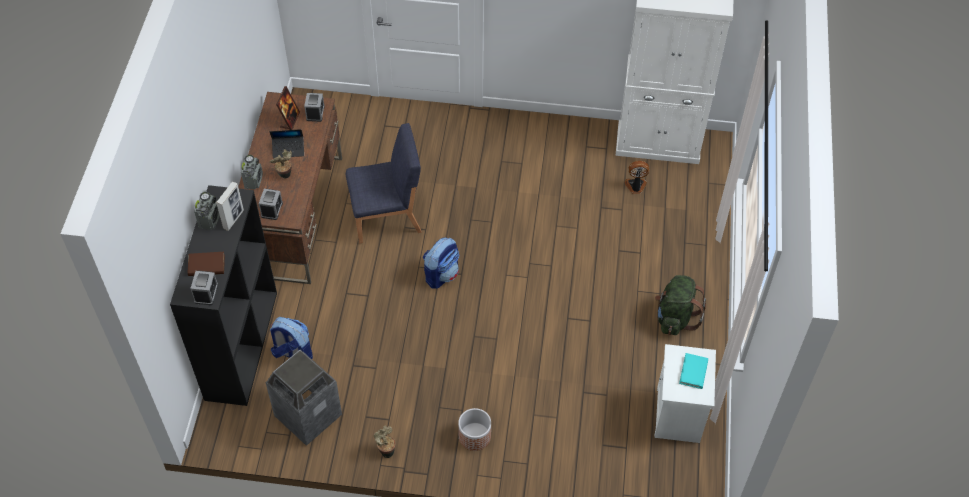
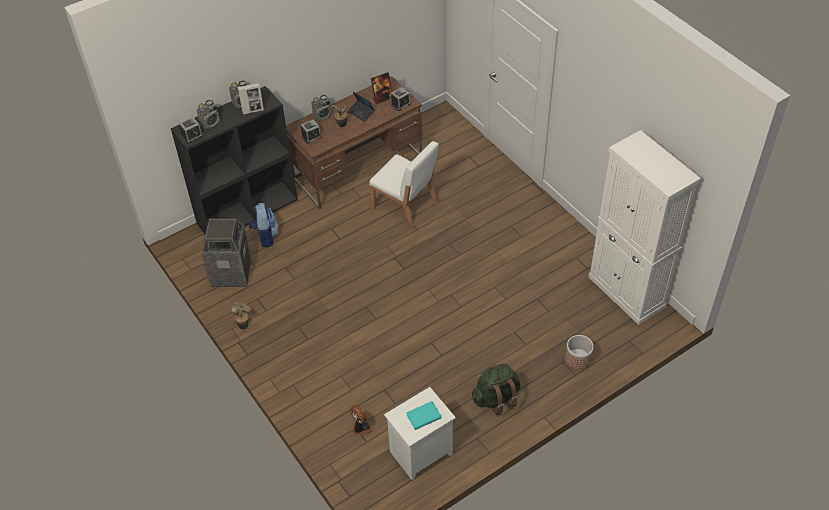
camera: 50 degrees right, 5 degrees down
brown book [188,252,225,276] -> radio [196,100,220,129]
blue chair [346,123,422,243] -> white chair [369,141,439,229]
backpack [423,238,459,289] -> none
planter [458,408,491,451] -> planter moved to [565,335,594,370]
fan [624,161,649,194] -> fan moved to [350,404,374,436]

